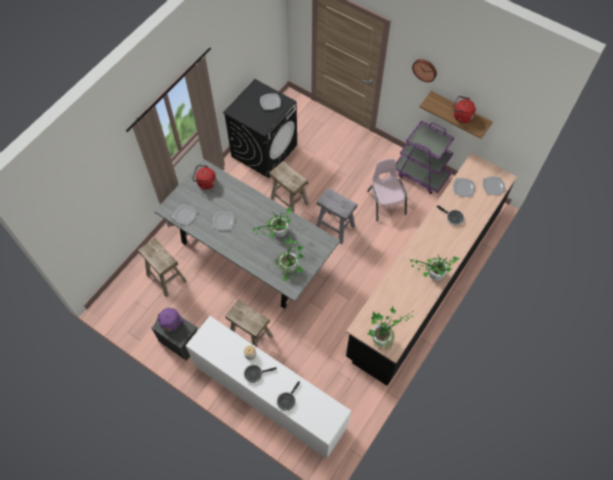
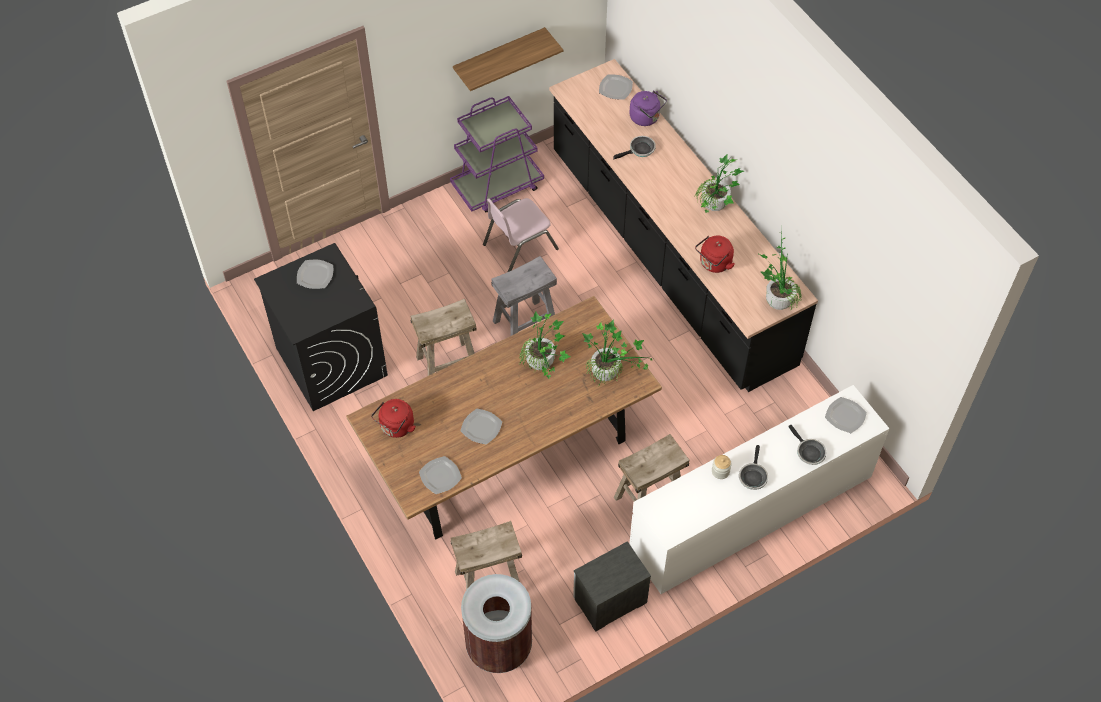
camera: 65 degrees left, 5 degrees down
grey dining table [154,159,340,309] -> brown dining table [346,296,662,540]
purple kettle [155,308,184,331] -> purple kettle moved to [629,90,667,126]
pink chair [367,158,407,222] -> pink chair turned 45 degrees counterclockwise [483,198,559,272]
wall clock [412,59,437,82] -> none
red kettle [452,96,476,123] -> red kettle moved to [695,235,735,273]
plate [453,178,475,197] -> plate moved to [825,397,867,433]
none -> brown trash can [461,574,532,673]

